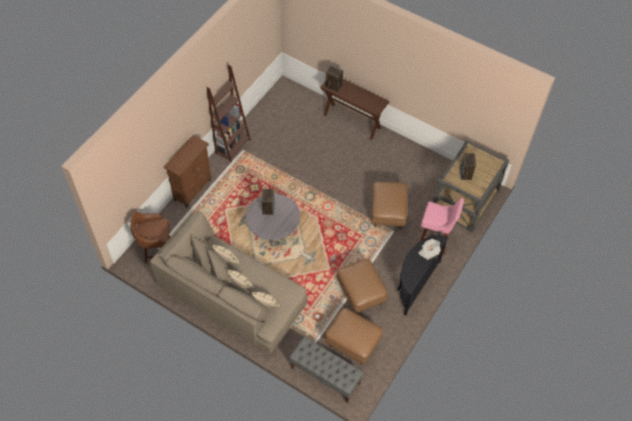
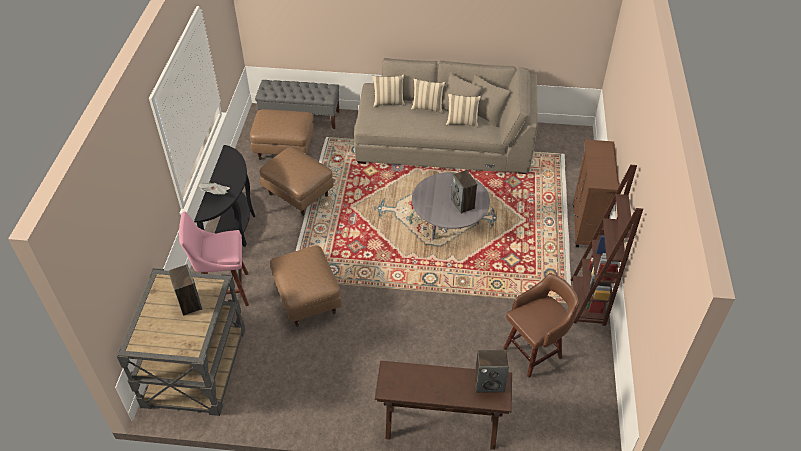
camera: 155 degrees right, 10 degrees down
brown stool [131,211,170,263] -> brown stool moved to [503,273,579,377]

